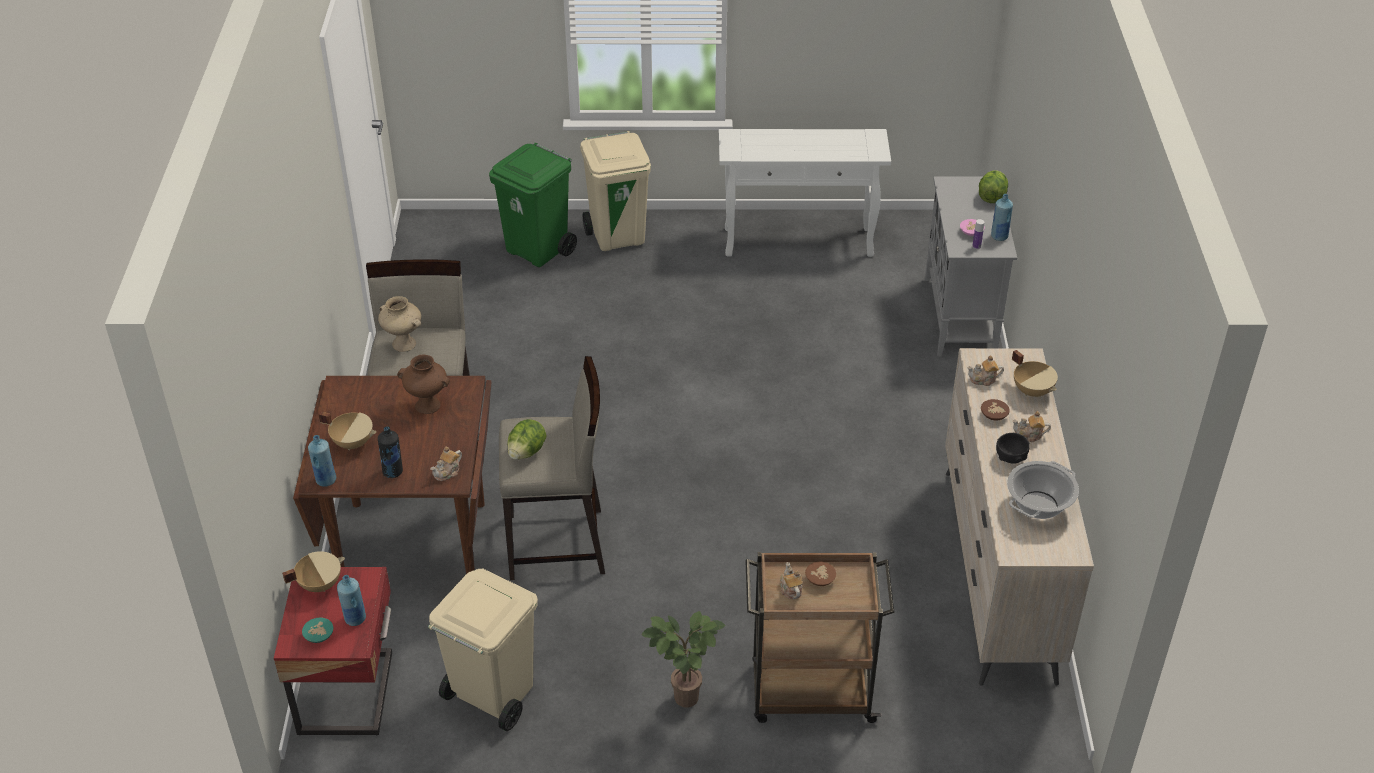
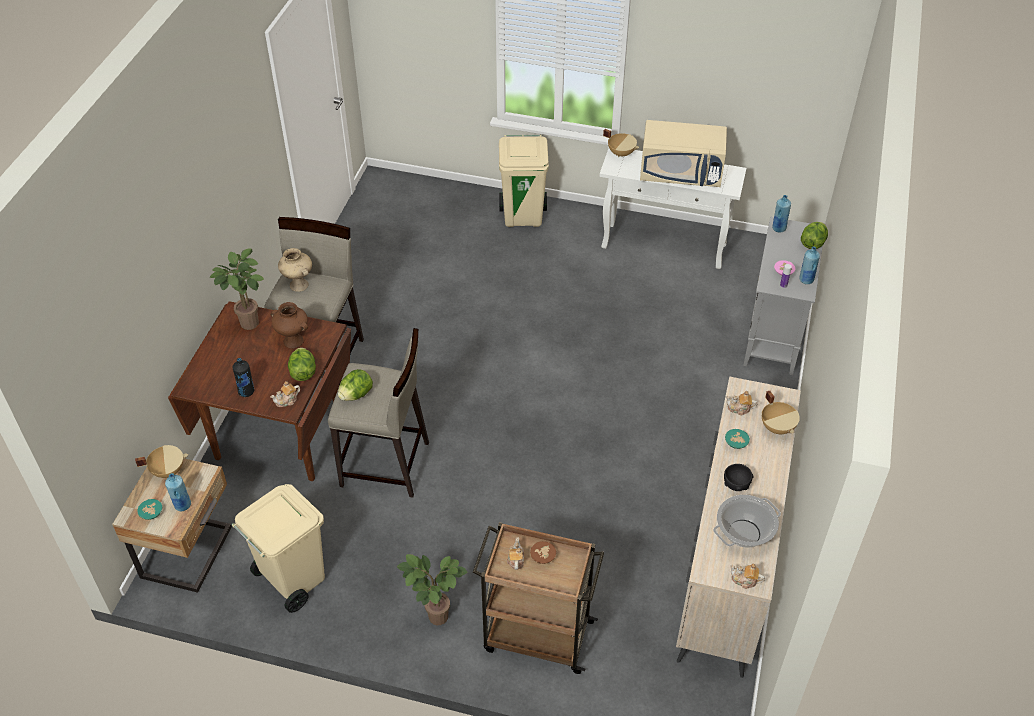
camera: 15 degrees right, 5 degrees up
red nightstand [274,567,392,735] -> beige nightstand [112,459,232,593]
blue bottle [308,435,336,487] -> blue bottle moved to [772,195,791,233]
beige cooking pot [319,412,376,450] -> beige cooking pot moved to [603,129,639,157]
green trash can [489,143,577,267] -> none
brown bowl [981,399,1010,420] -> turquoise bowl [725,429,750,449]
teapot [1012,411,1051,442] -> teapot moved to [730,564,765,589]
none -> potted plant [210,248,264,330]
none -> lettuce [288,348,316,381]
none -> beige microwave [640,120,727,187]

